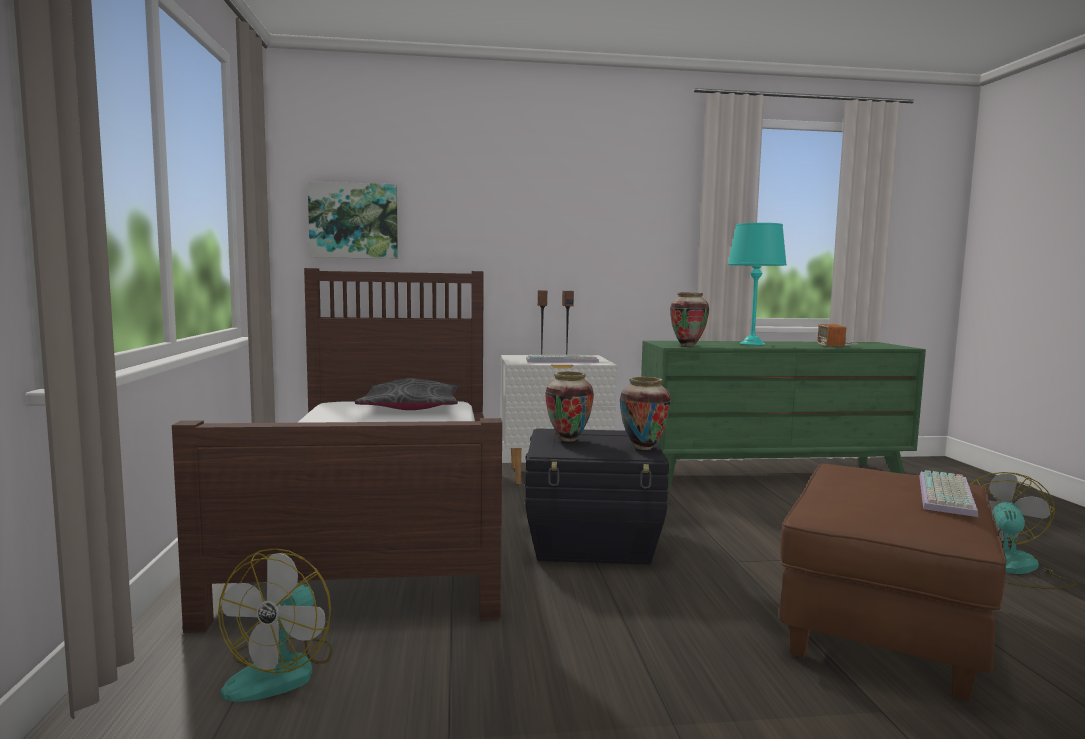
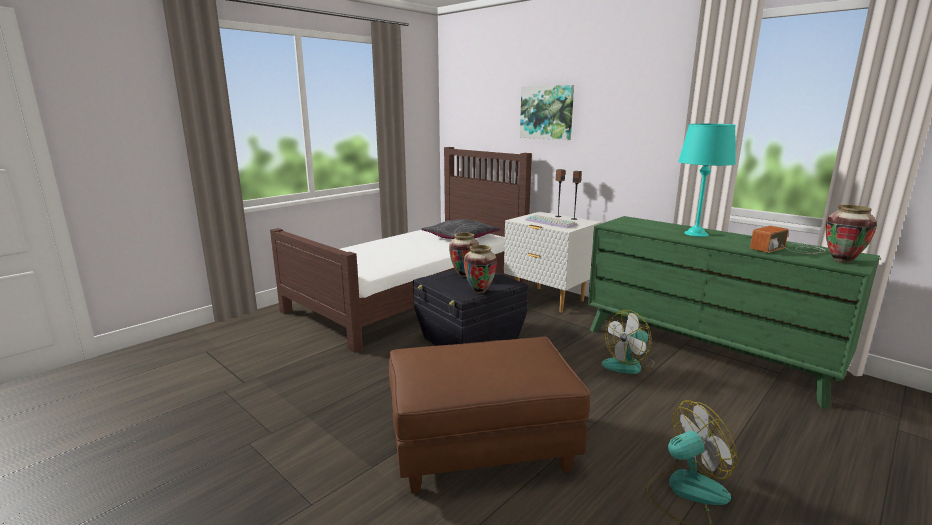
camera: 50 degrees right, 10 degrees up
fan [218,548,332,702] -> fan moved to [601,310,655,374]
picture [308,181,398,259] -> picture moved to [520,85,574,140]
vase [670,293,709,347] -> vase moved to [826,205,877,263]
keyboard [919,470,978,517] -> none

